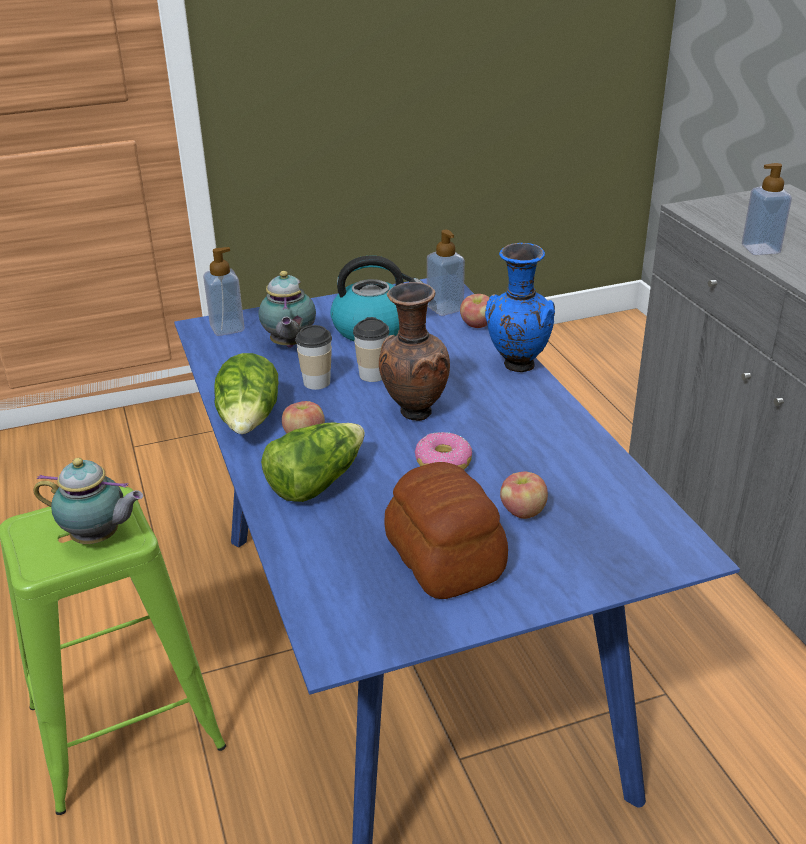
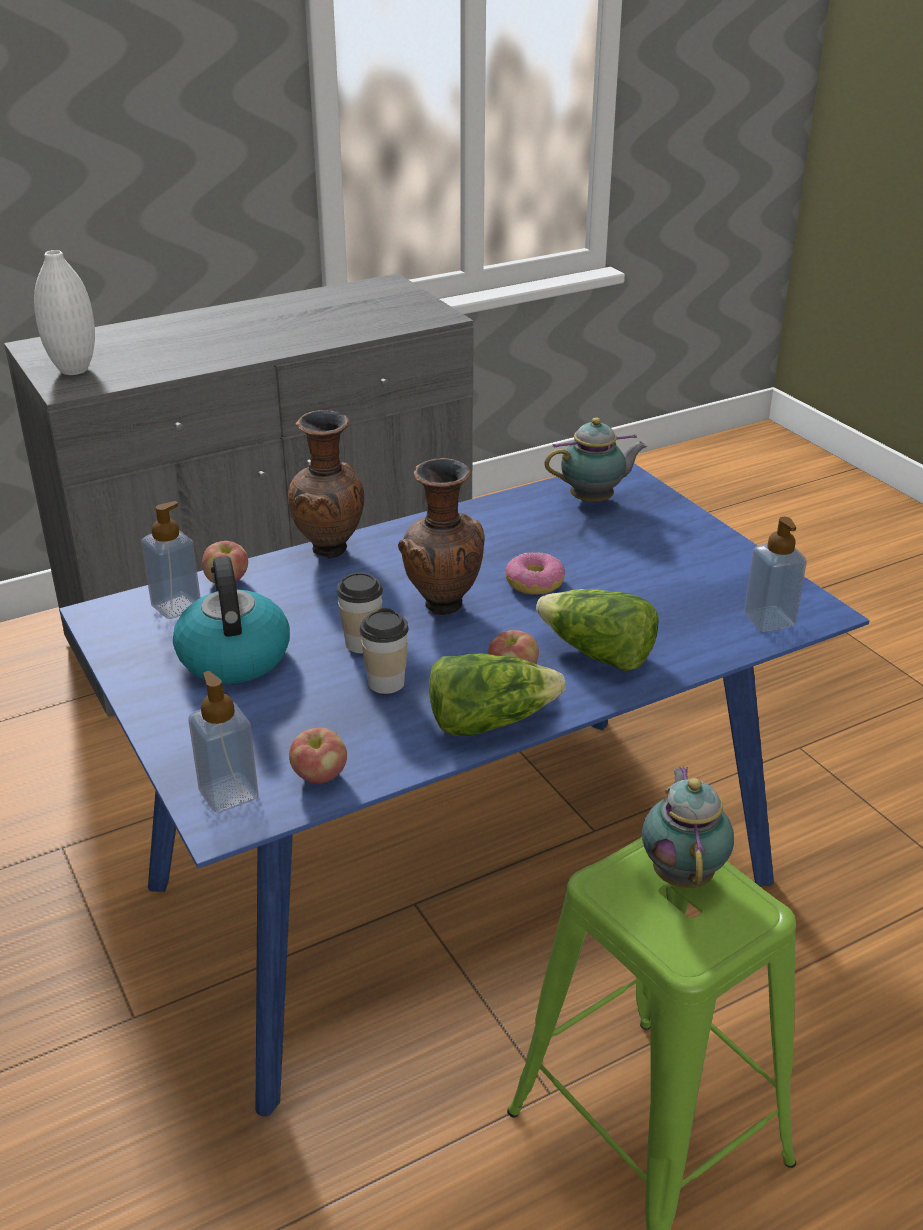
camera: 100 degrees left, 0 degrees up
teapot [259,271,316,348] -> teapot moved to [544,417,647,502]
bread [384,462,508,599] -> none
blue vase [485,243,555,372] -> brown vase [288,410,364,559]
apple [500,472,548,519] -> apple moved to [289,727,347,783]
soap dispenser [742,163,792,255] -> soap dispenser moved to [744,517,807,632]
none -> white vase [34,250,95,375]

